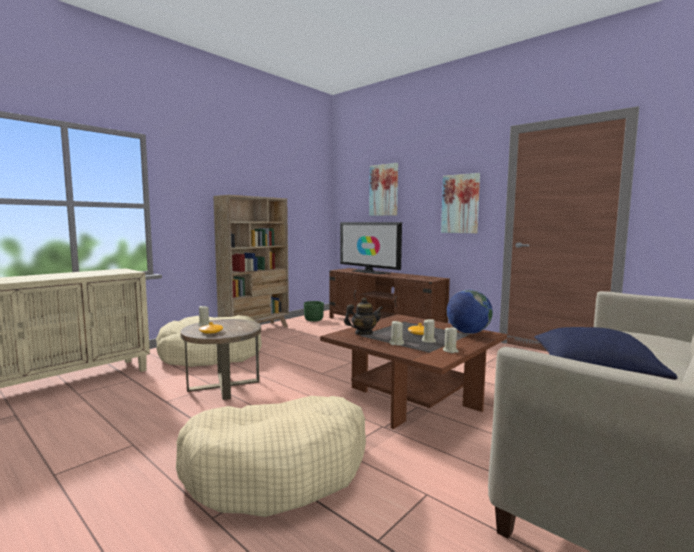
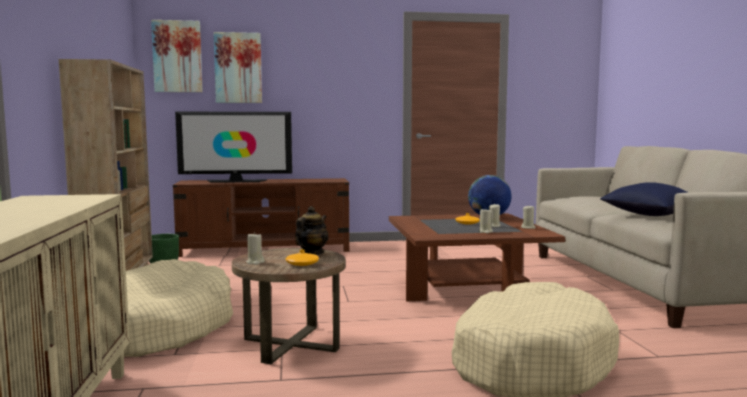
camera: 50 degrees left, 0 degrees up
teapot [344,297,383,335] -> teapot moved to [295,206,328,255]
picture [441,173,480,233] -> picture moved to [151,20,203,92]

